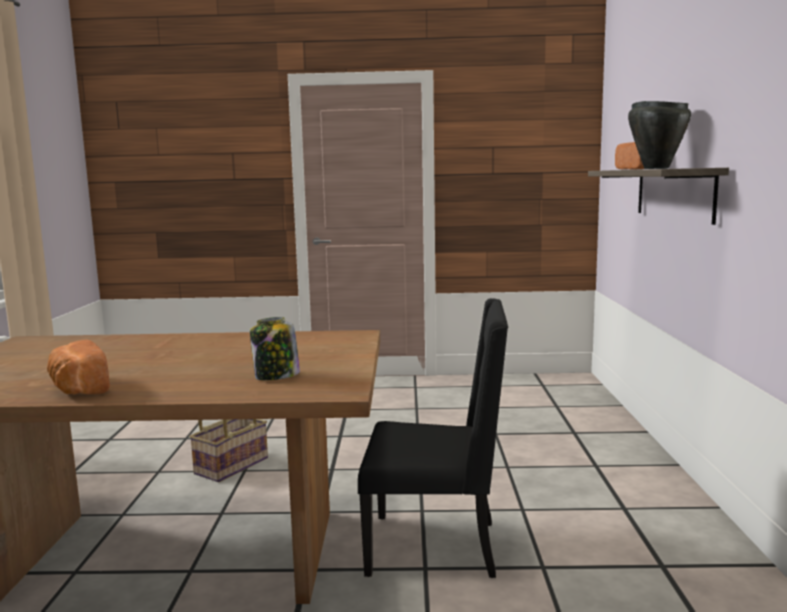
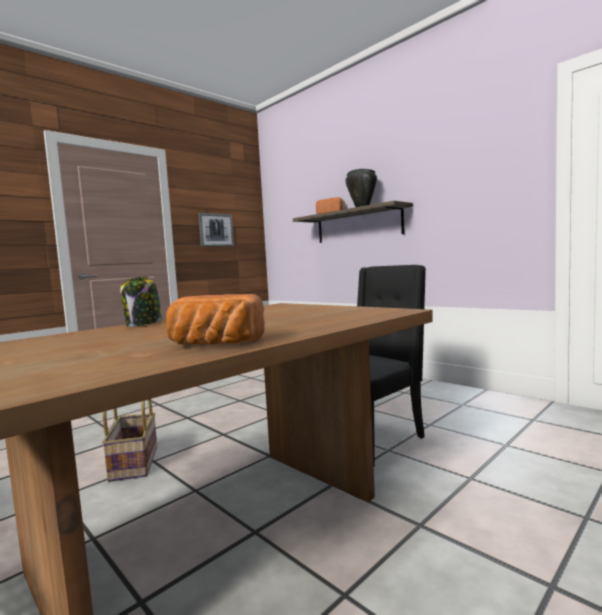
camera: 45 degrees left, 5 degrees down
jar [250,317,300,380] -> jar moved to [120,276,163,327]
none -> picture [198,213,234,247]

